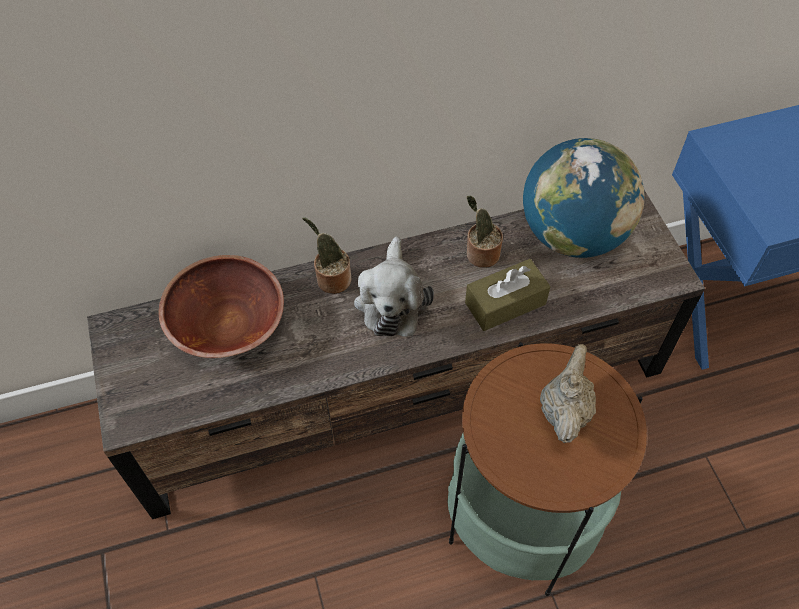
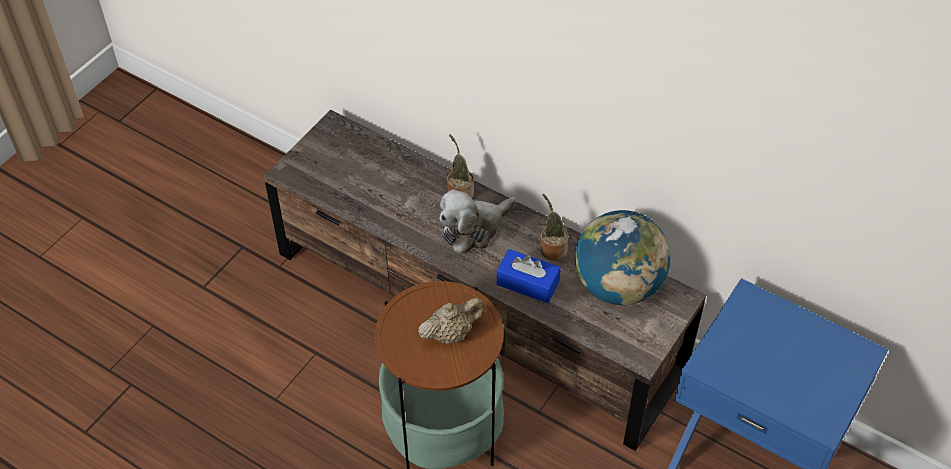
camera: 50 degrees right, 5 degrees down
brown bowl [158,255,284,358] -> none
brown tissue box [465,259,551,331] -> blue tissue box [497,249,561,303]

